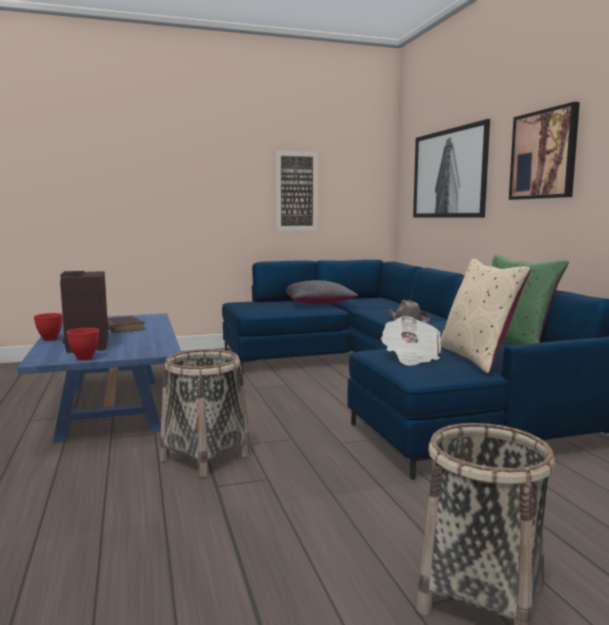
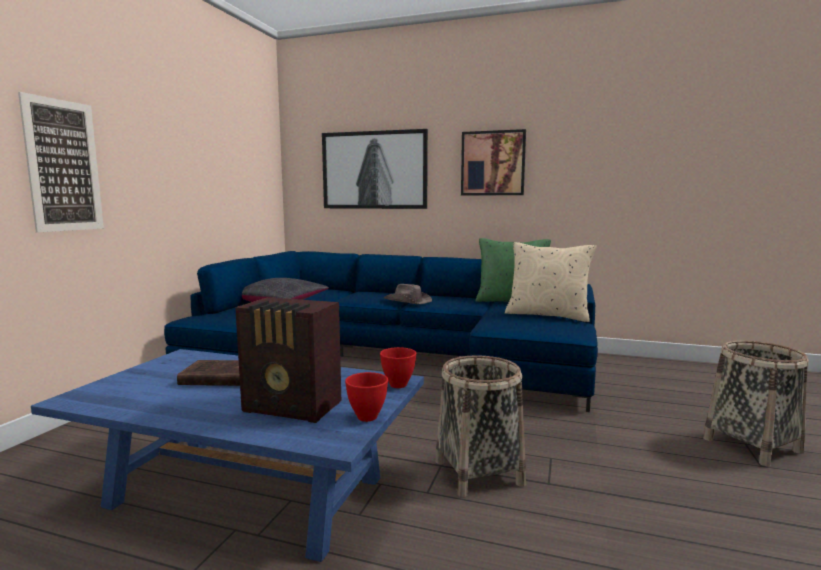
camera: 55 degrees left, 0 degrees up
red bowl [34,313,63,341] -> red bowl moved to [380,347,416,388]
picture [275,151,318,231] -> picture moved to [18,92,104,232]
newspaper [381,316,441,365] -> none

